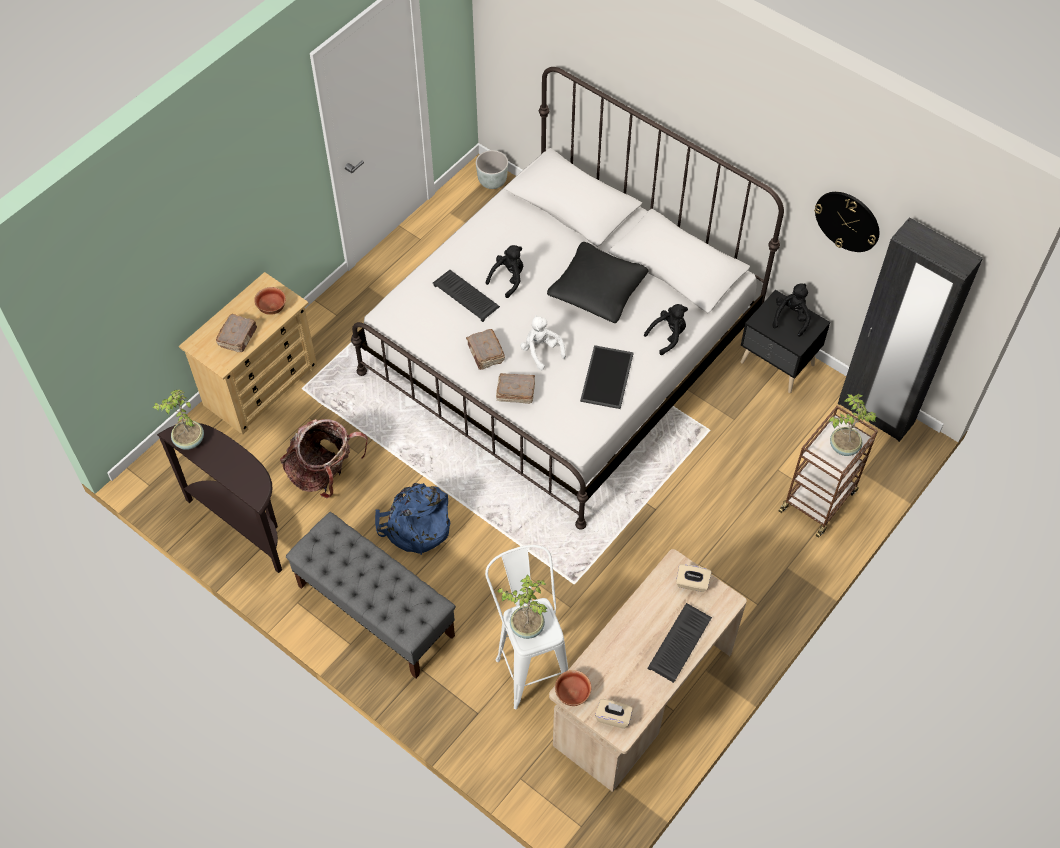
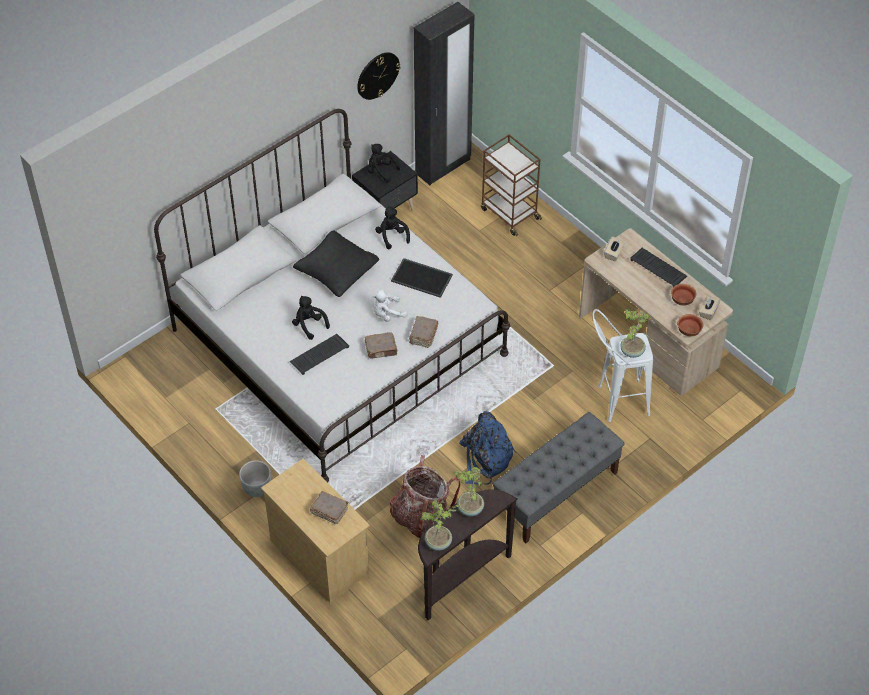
camera: 80 degrees left, 5 degrees down
bowl [254,287,286,315] -> bowl moved to [671,284,696,306]
grey planter [476,150,508,189] -> grey planter moved to [239,461,271,497]
potted plant [829,394,877,456] -> potted plant moved to [454,467,484,516]

